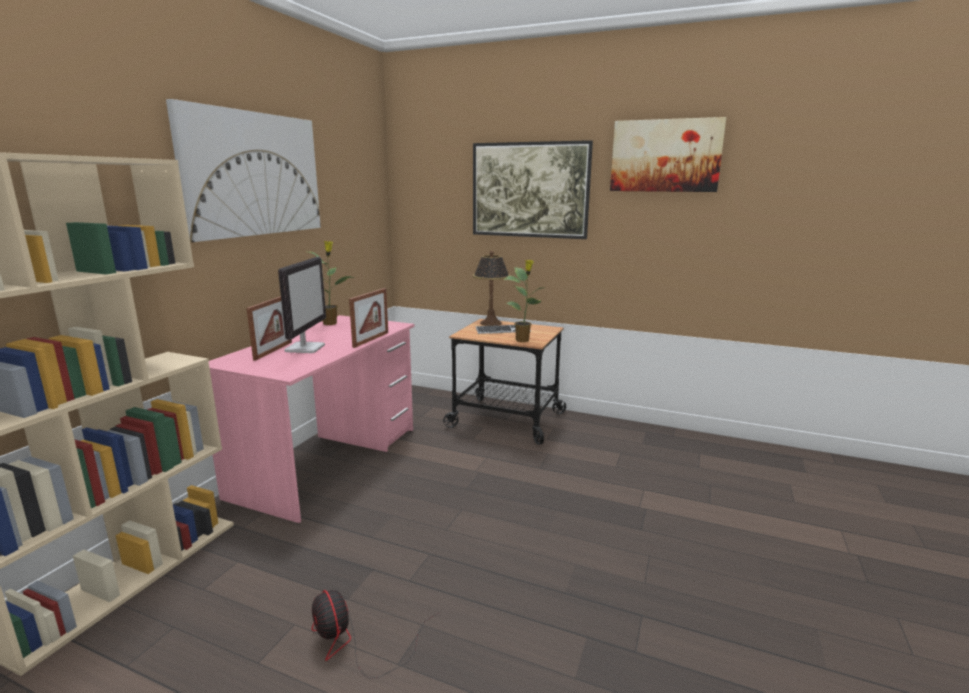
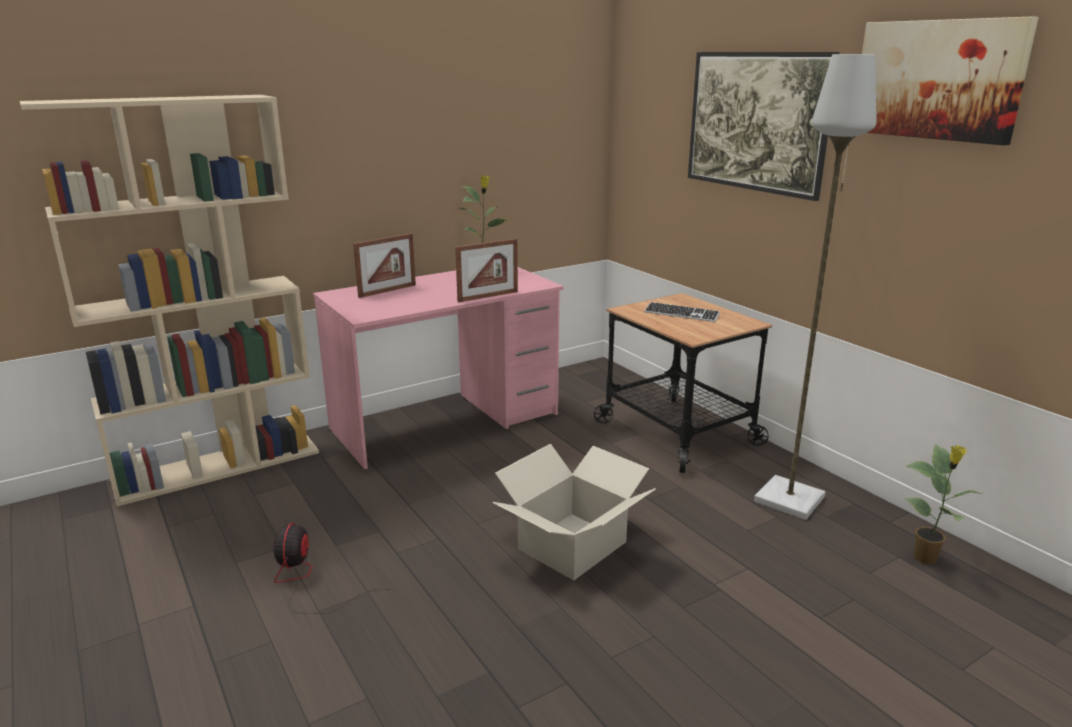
camera: 35 degrees right, 5 degrees up
picture [166,99,321,242] -> none
monitor [278,257,326,353] -> none
table lamp [473,251,510,326] -> none
potted plant [503,260,543,342] -> potted plant moved to [905,444,982,565]
none -> cardboard box [492,444,655,580]
none -> grey floor lamp [754,54,877,520]

